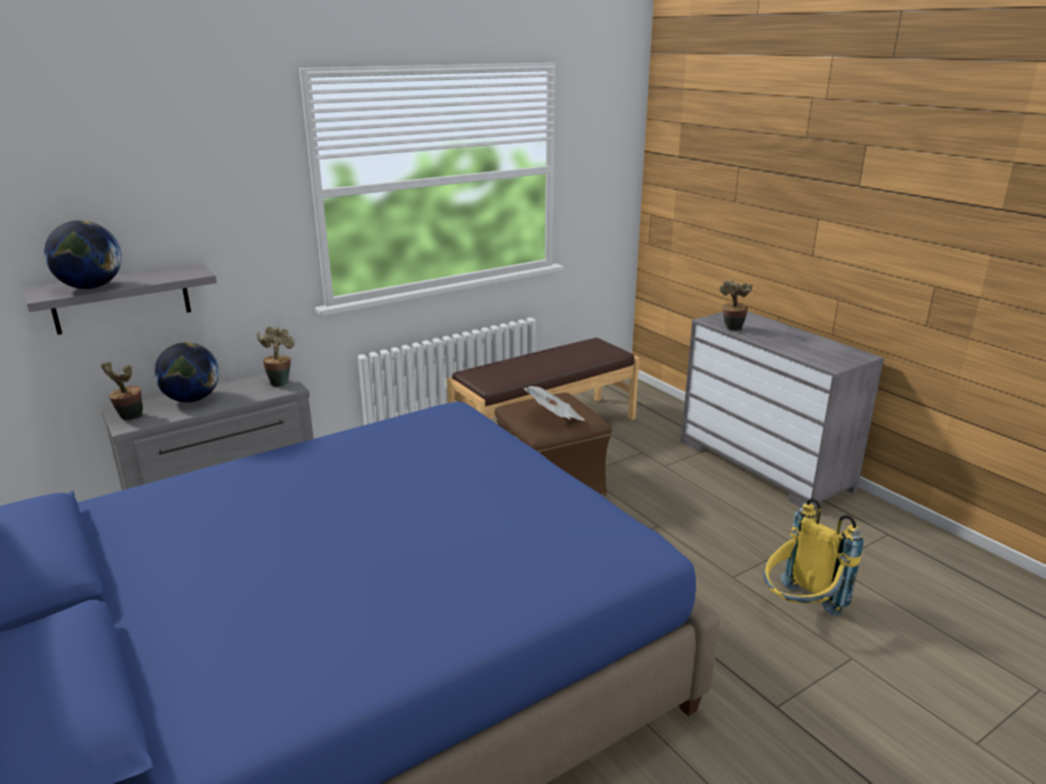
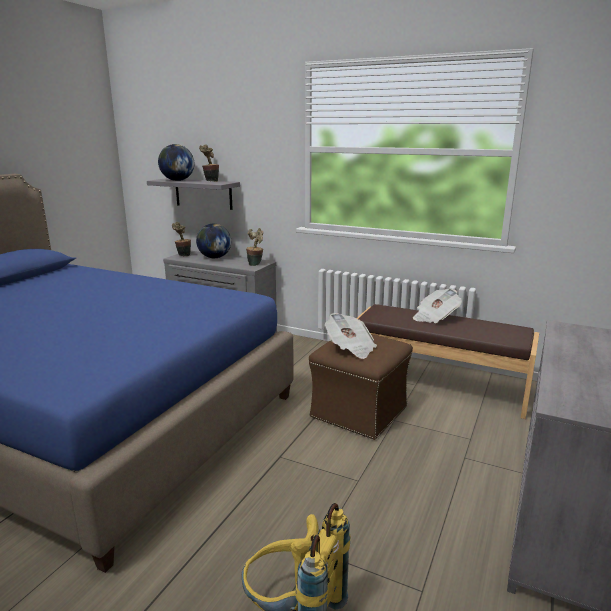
camera: 60 degrees right, 5 degrees down
potted plant [720,280,752,331] -> potted plant moved to [199,144,219,182]
none -> newspaper [413,289,462,323]

